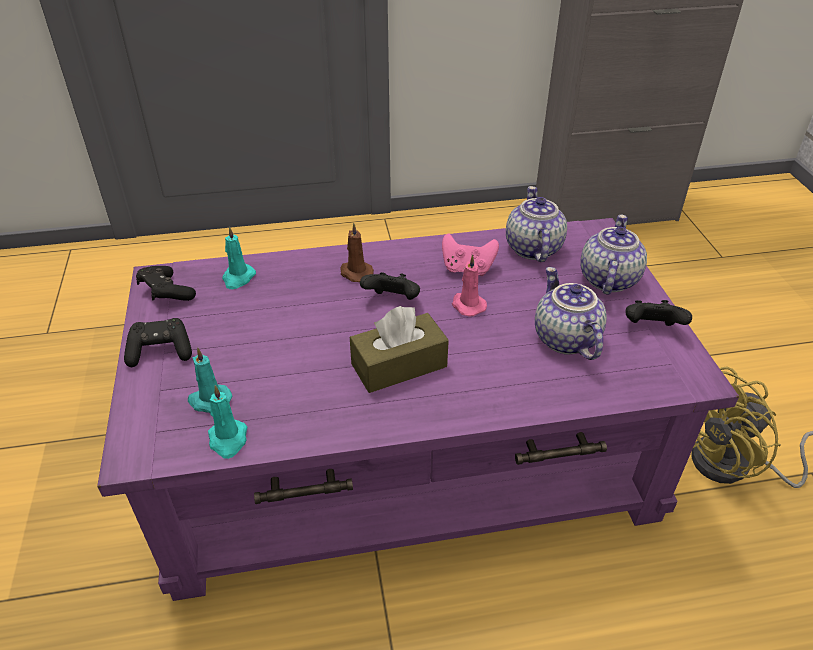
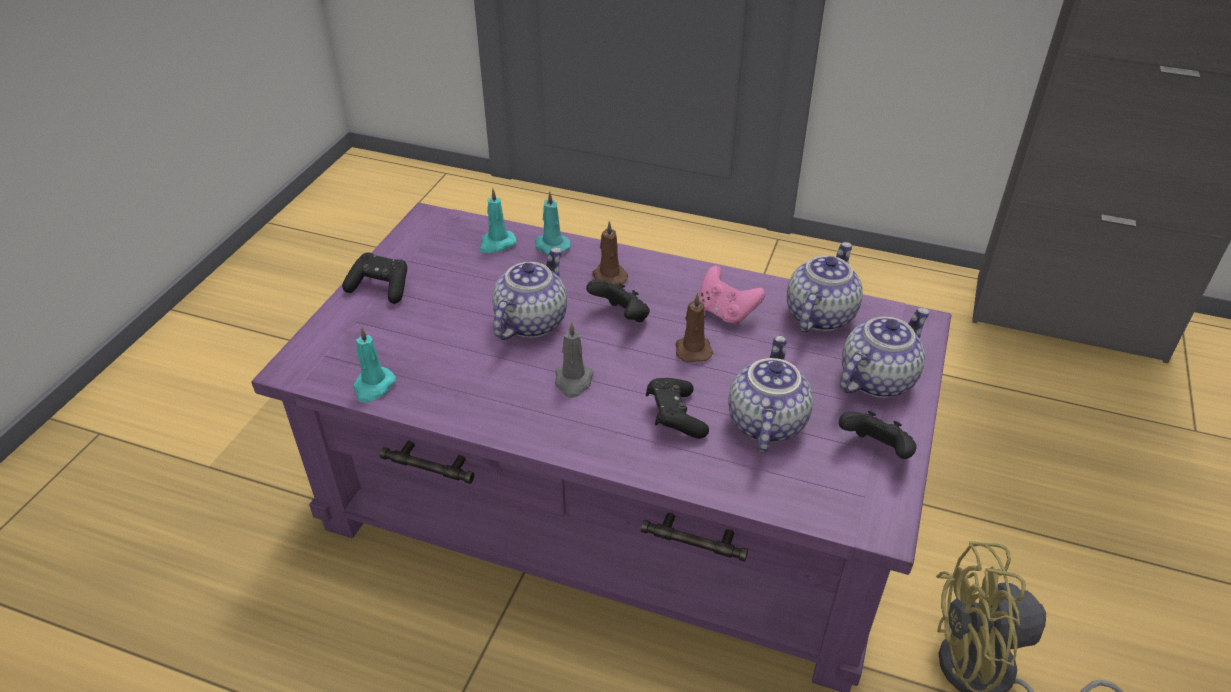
camera: 30 degrees right, 0 degrees up
black game controller [136,266,196,301] -> black game controller moved to [646,378,709,439]
turquoise candle [188,347,232,413] -> turquoise candle moved to [535,191,571,255]
brown tissue box [350,306,449,393] -> grey candle [555,322,594,398]
pink candle [452,254,487,316] -> brown candle [676,292,714,362]
none -> teapot [492,248,567,340]

